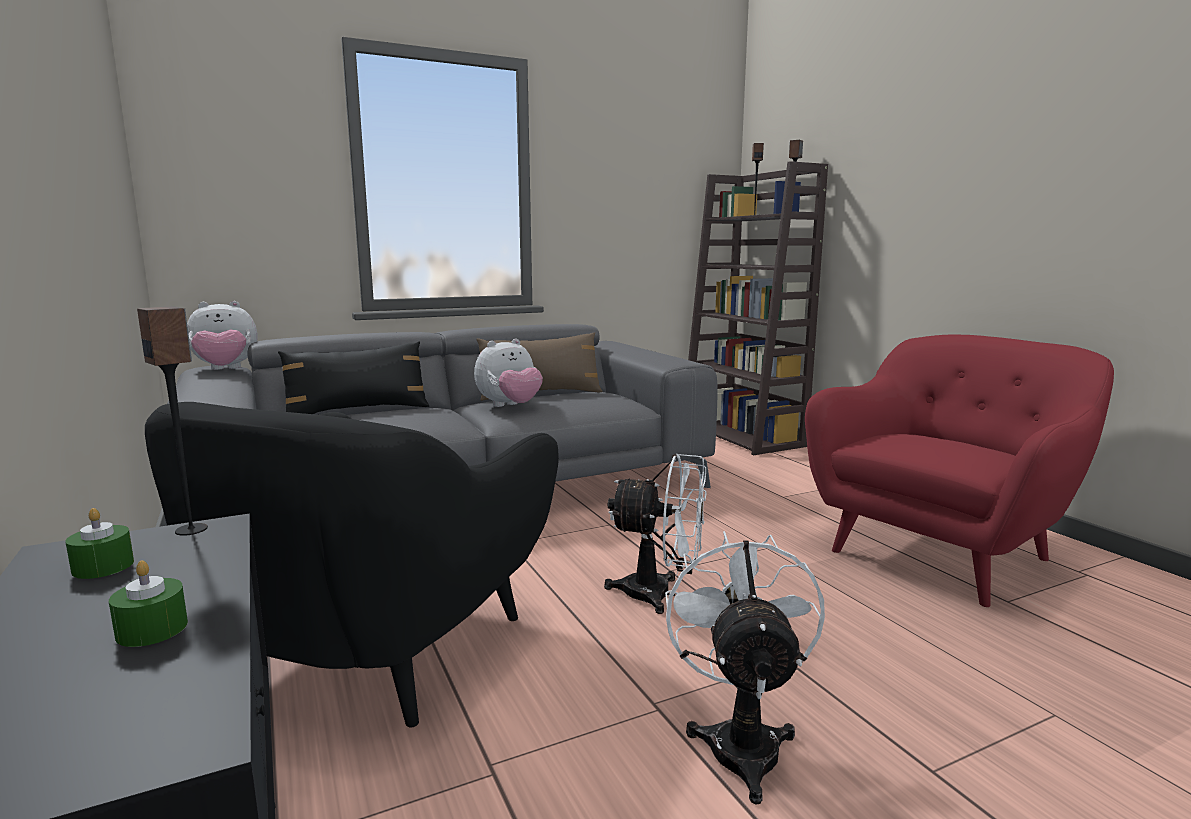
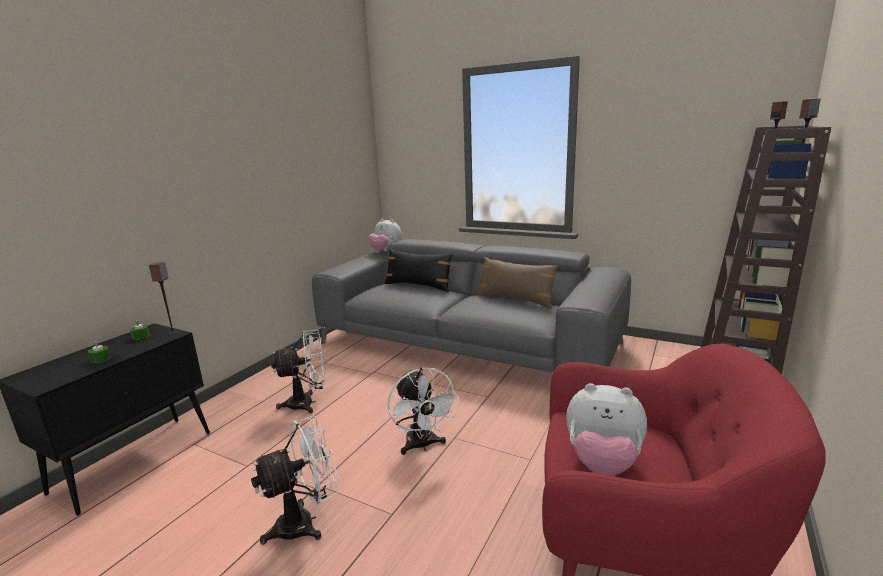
camera: 55 degrees right, 5 degrees up
black armchair [145,402,559,728] -> white fan [271,330,325,413]
plush toy [474,338,543,407] -> plush toy moved to [566,383,647,476]

